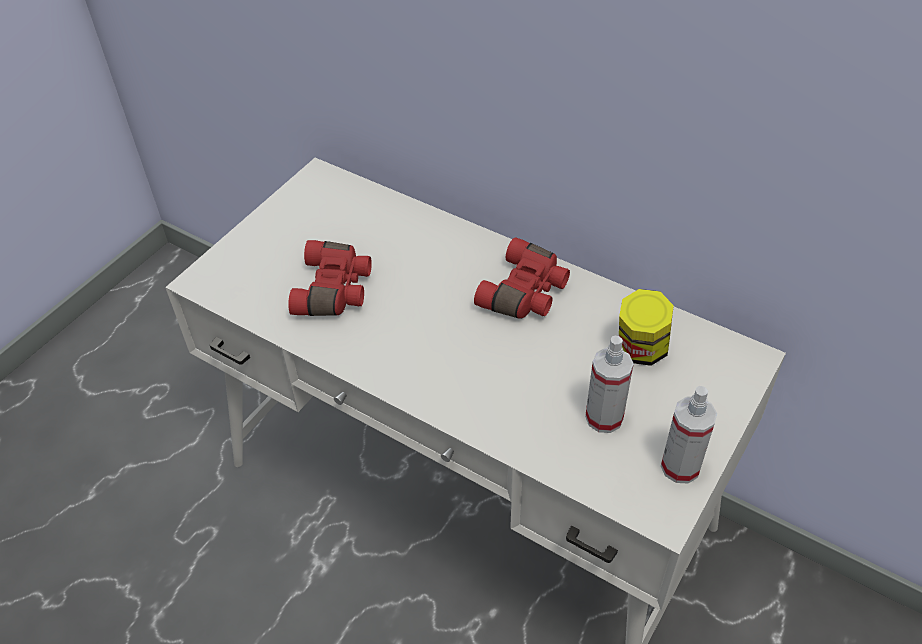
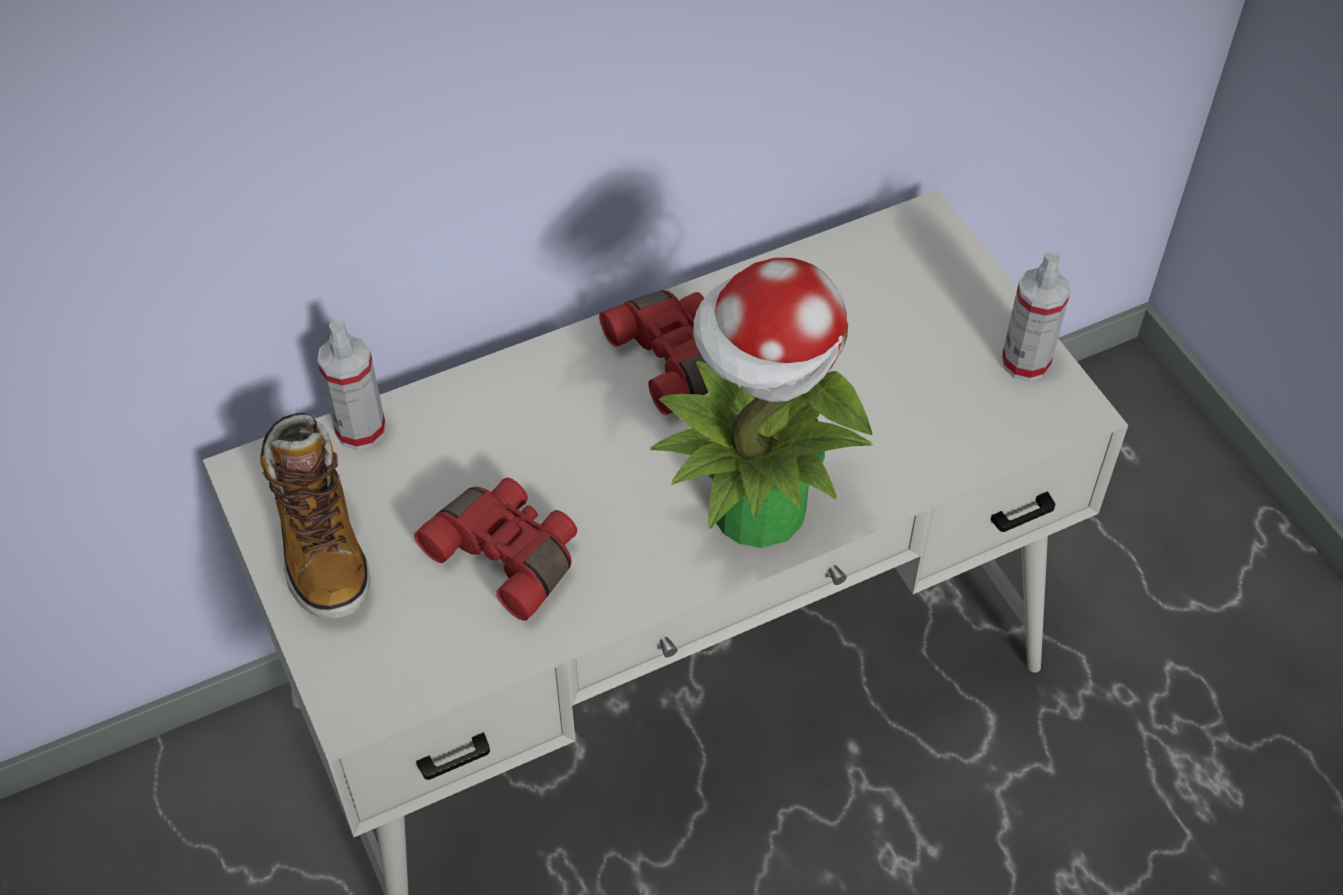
camera: 60 degrees left, 5 degrees up
spray bottle [585,336,634,433] -> spray bottle moved to [317,320,386,450]
jar [619,289,674,366] -> none
none -> boot [261,413,370,619]
none -> potted plant [650,258,873,548]

